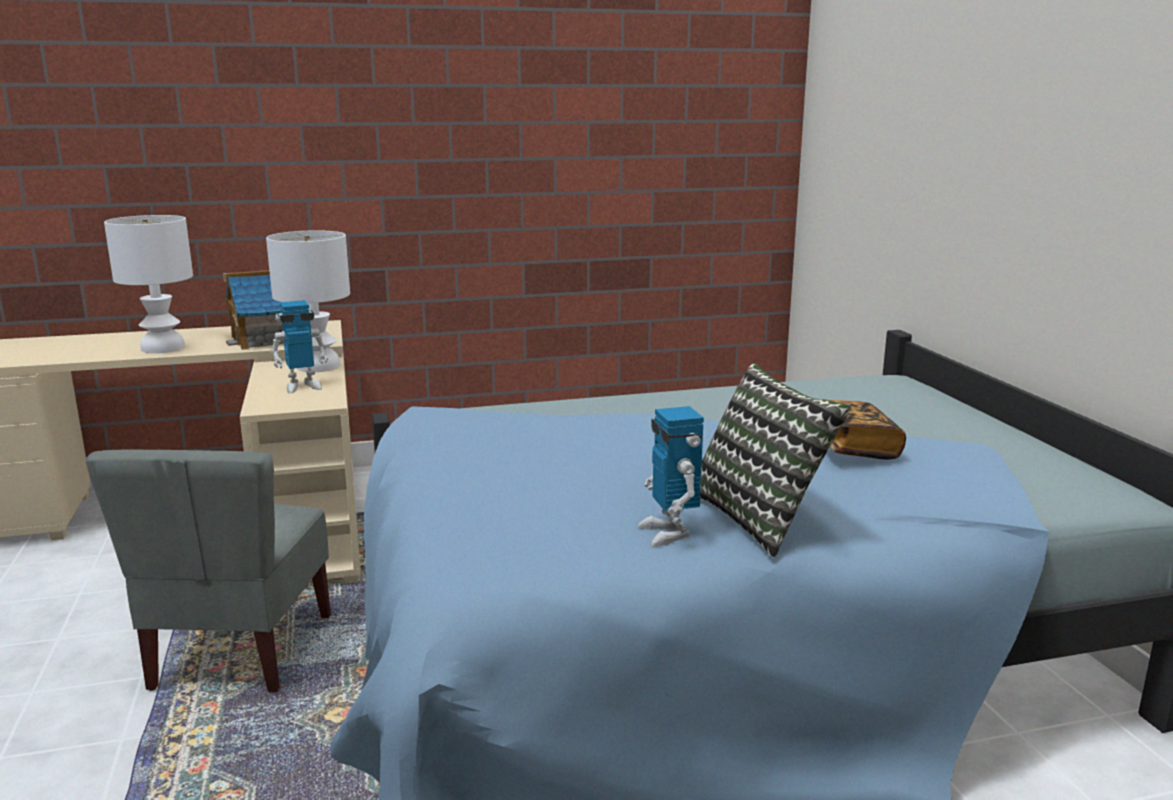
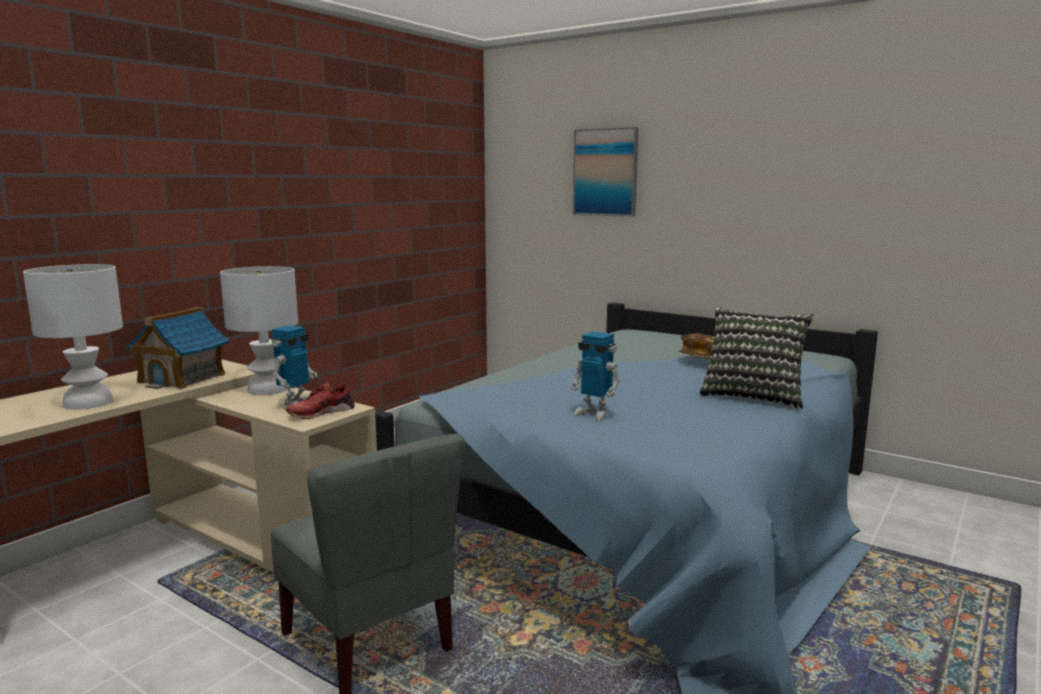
camera: 40 degrees left, 5 degrees down
toy robot [637,406,704,546] -> toy robot moved to [570,331,621,421]
none -> red shoe [286,383,355,420]
none -> picture [573,127,639,217]

